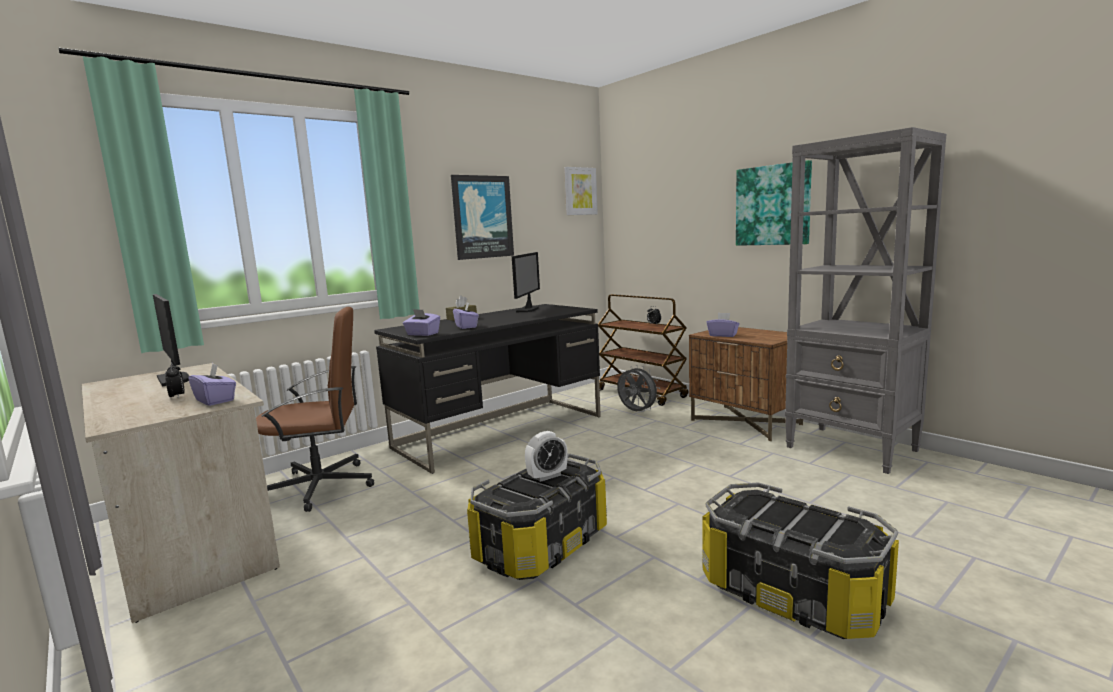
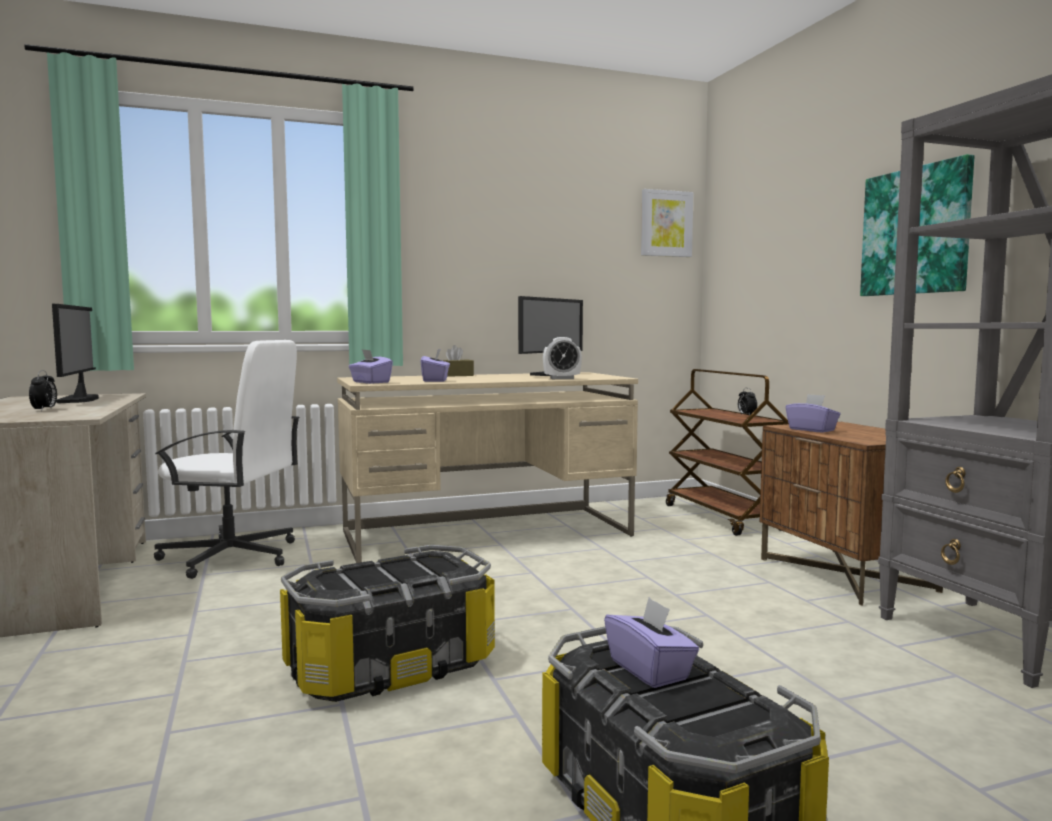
camera: 20 degrees right, 5 degrees down
purple tissue box [188,363,236,406] -> purple tissue box moved to [604,597,699,688]
brown office chair [256,307,374,512] -> white office chair [154,340,300,579]
black desk [374,304,601,474] -> beige desk [337,372,638,563]
picture [451,175,514,260] -> none
alarm clock [525,431,567,482] -> alarm clock moved to [543,337,582,379]
grey fan [617,365,660,412] -> none

